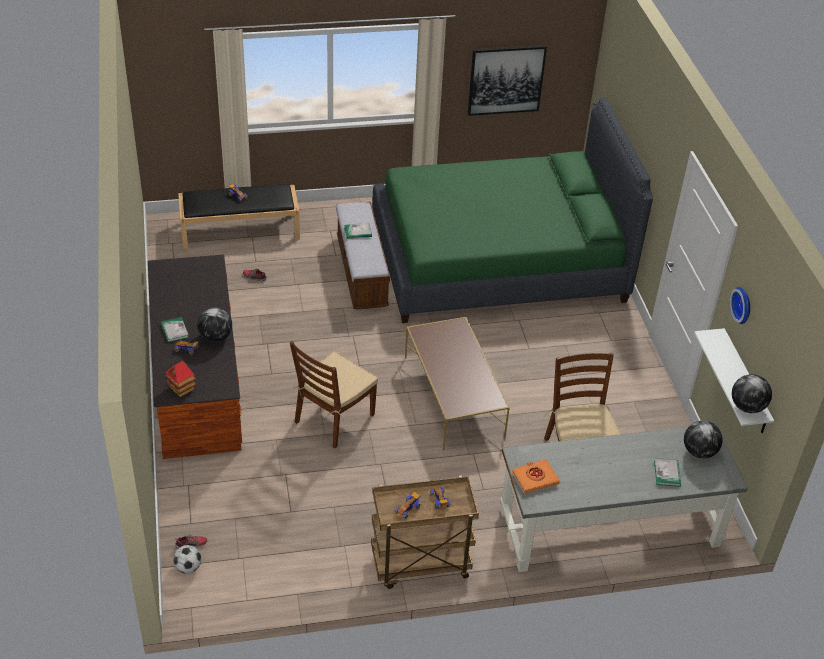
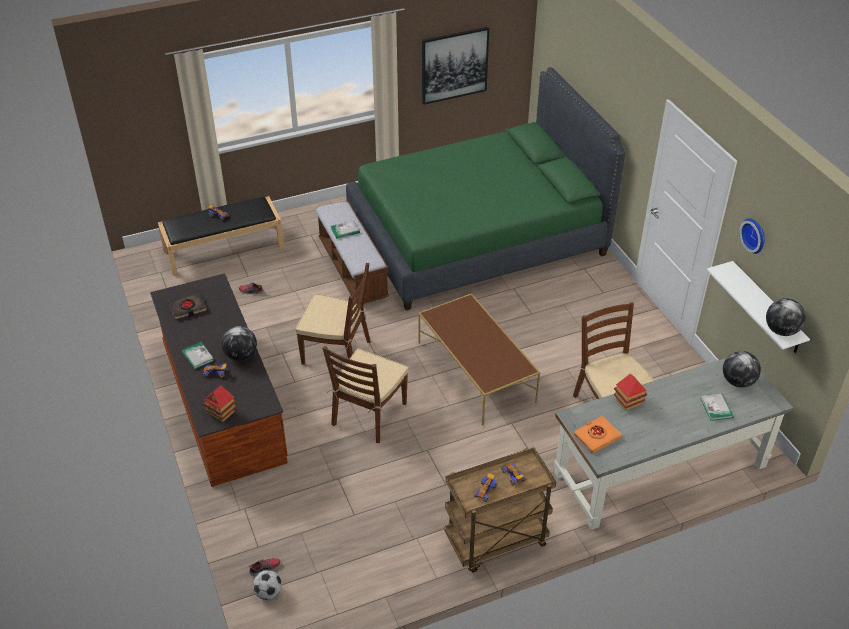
camera: 10 degrees left, 0 degrees up
none -> black book [168,292,207,320]
none -> brown chair [295,263,371,365]
none -> toy house [614,374,647,411]

